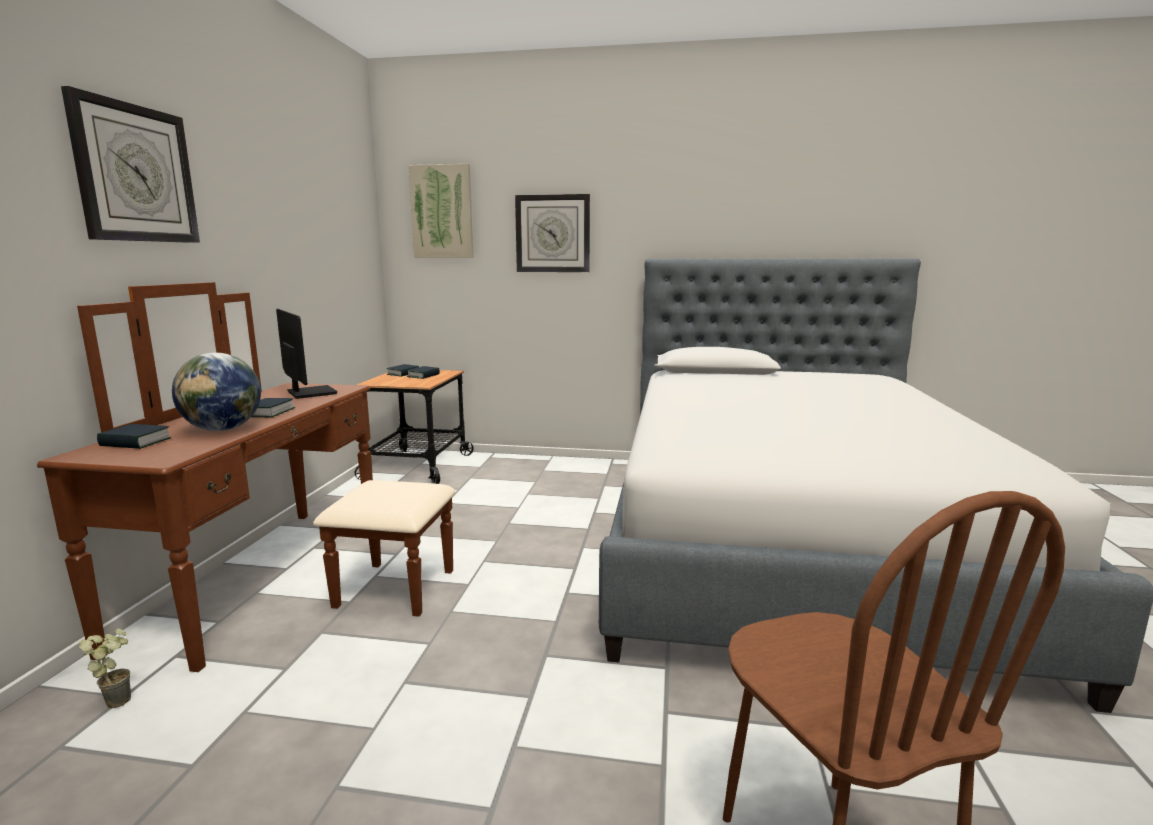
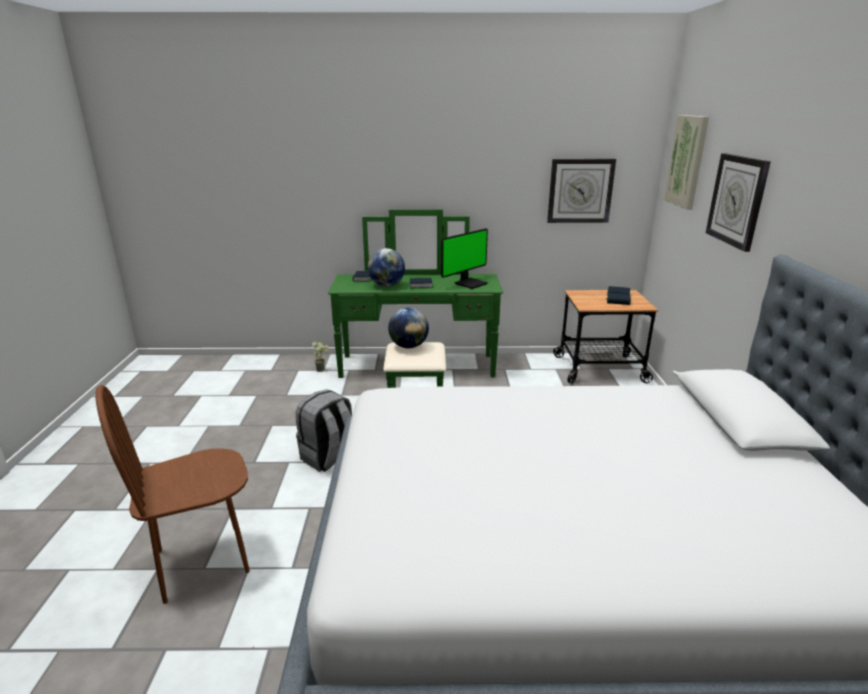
camera: 80 degrees right, 10 degrees up
brown dresser [37,282,455,672] -> green dresser [328,209,503,388]
wall clock [61,86,200,243] -> wall clock moved to [547,159,616,223]
none -> grey backpack [296,389,352,472]
none -> globe [388,308,429,348]

